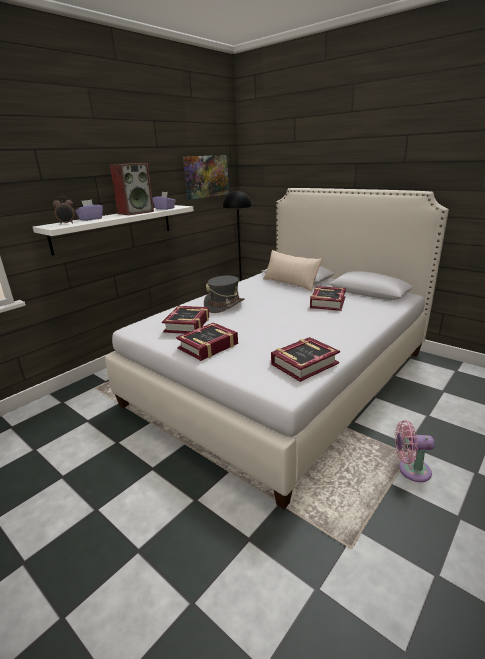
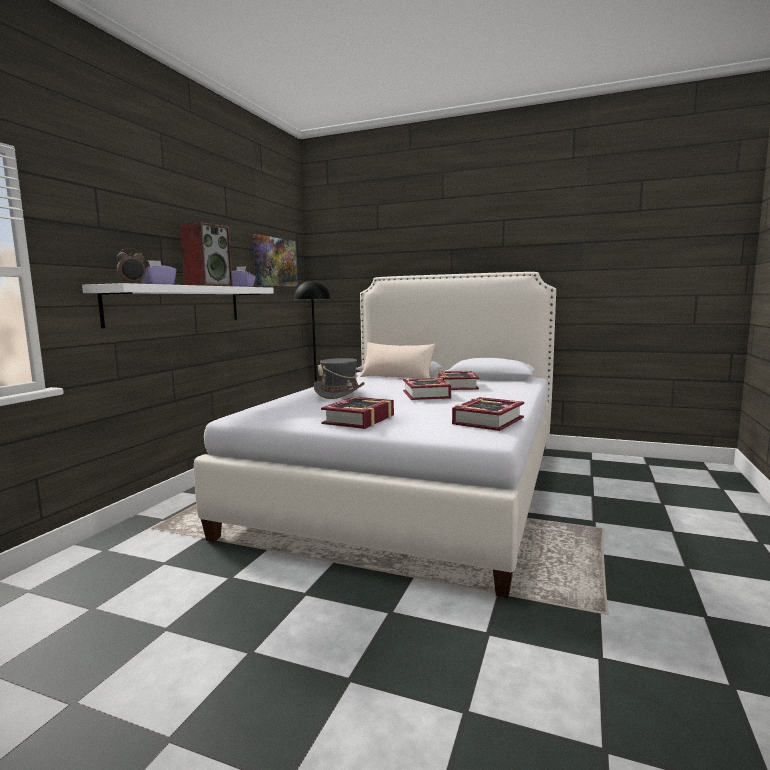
camera: 20 degrees left, 15 degrees down
book [162,306,209,334] -> book moved to [403,378,451,400]
pink fan [395,420,435,482] -> none

